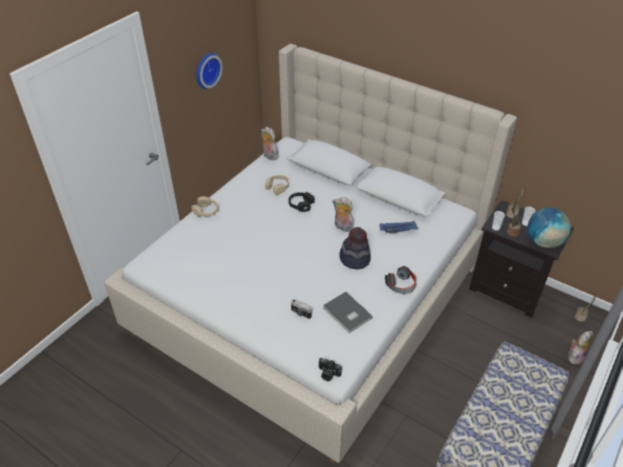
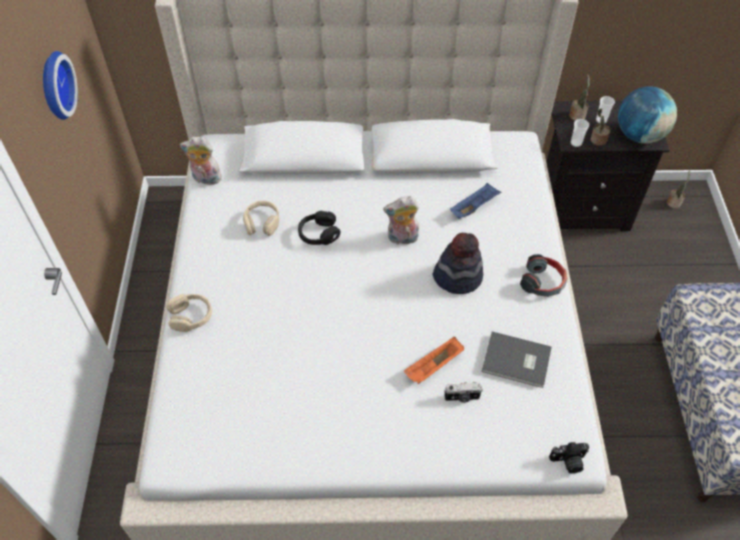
camera: 35 degrees left, 10 degrees up
plush toy [568,331,593,364] -> none
none -> orange tray [404,337,464,384]

